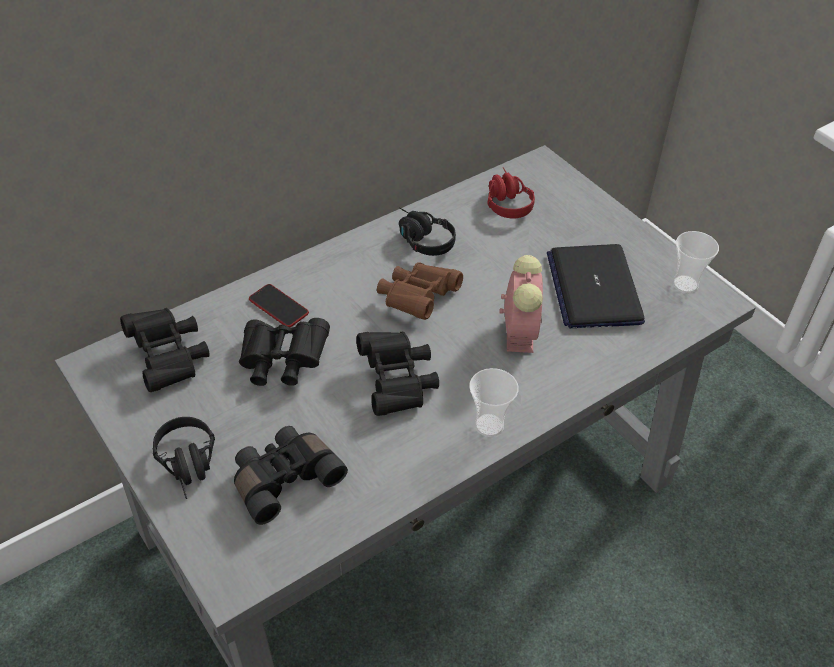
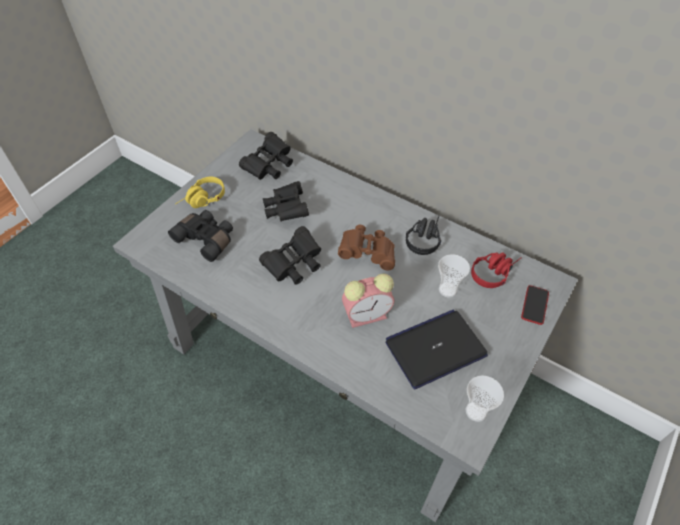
camera: 70 degrees right, 5 degrees up
black headphones [152,417,215,499] -> yellow headphones [175,177,225,208]
phone [249,284,309,327] -> phone moved to [521,285,549,325]
cup [469,368,519,437] -> cup moved to [438,254,470,297]

